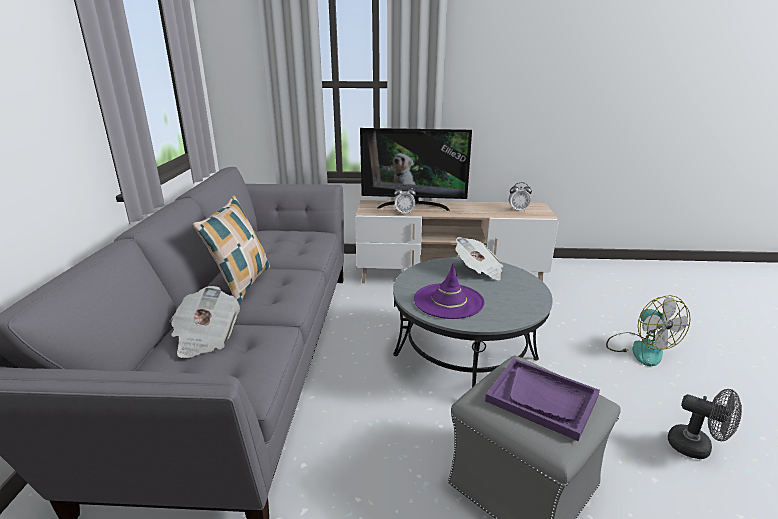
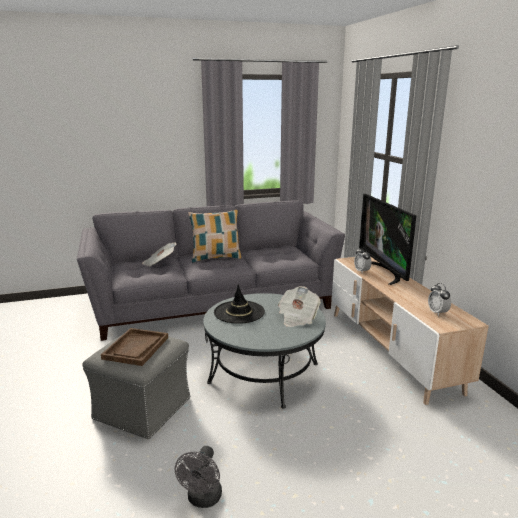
camera: 70 degrees right, 5 degrees down
purple hat [414,263,485,319] -> black hat [214,284,265,324]
purple tray [485,358,600,441] -> brown tray [101,328,168,366]
fan [606,295,691,366] -> none

